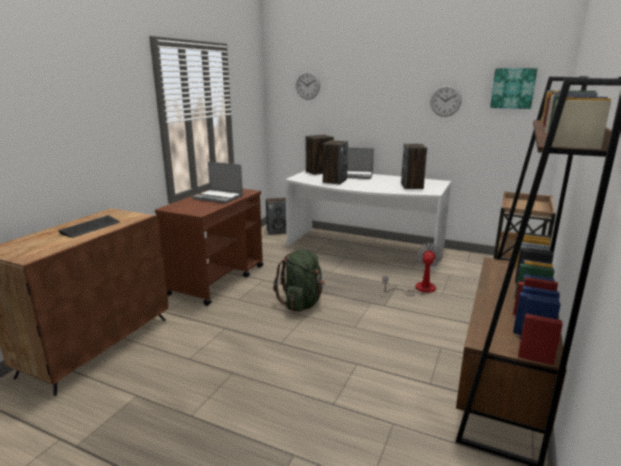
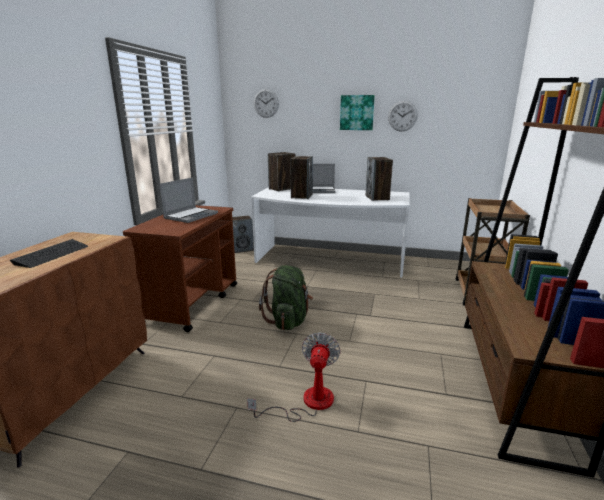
camera: 10 degrees left, 0 degrees up
laptop [192,162,243,203] -> laptop turned 75 degrees counterclockwise [159,177,218,223]
fan [382,243,443,296] -> fan moved to [247,332,341,422]
picture [490,68,537,109] -> picture moved to [340,95,375,130]

